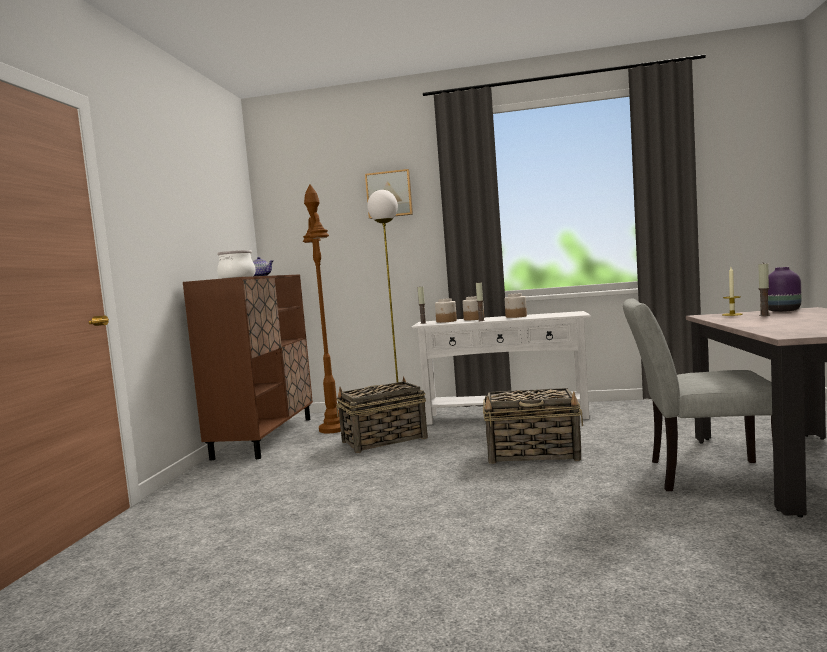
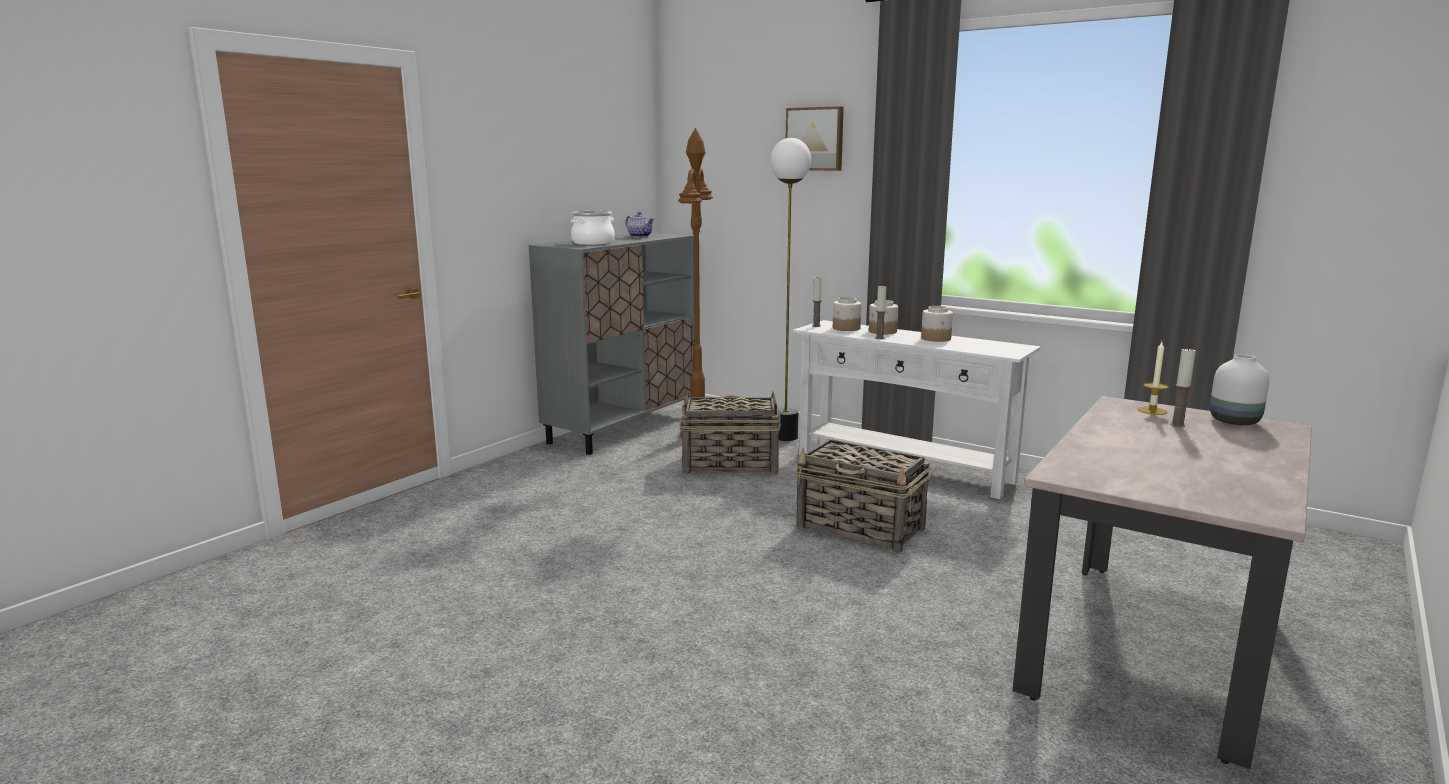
camera: 25 degrees right, 10 degrees up
brown cabinet [183,274,313,461] -> grey cabinet [529,233,695,455]
grey chair [623,298,773,491] -> none
purple vase [768,267,801,312] -> white vase [1210,354,1269,425]

